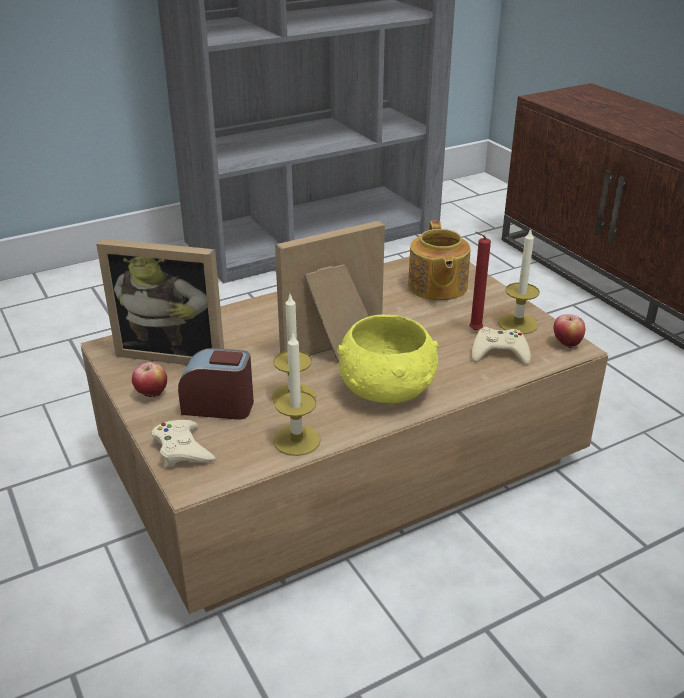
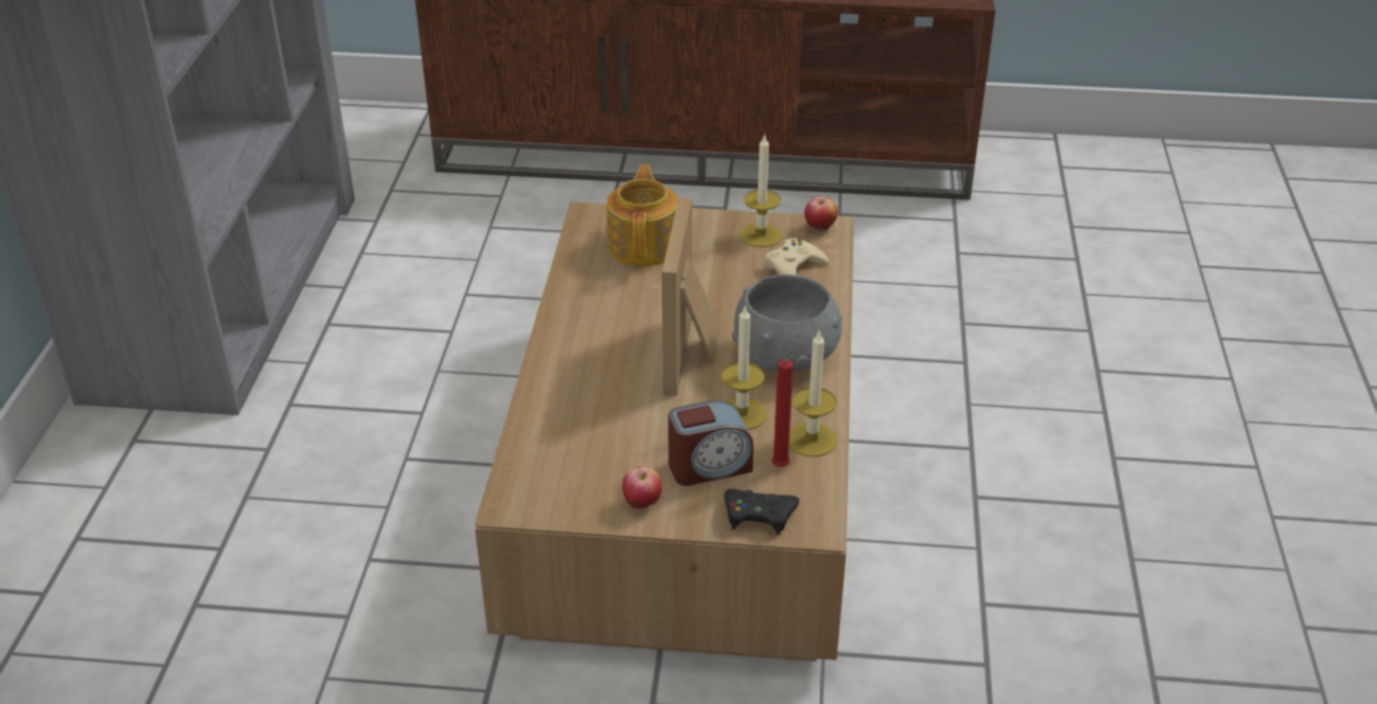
camera: 55 degrees left, 5 degrees up
picture frame [96,239,224,365] -> none
beige game controller [152,420,216,467] -> black game controller [724,489,799,535]
alarm clock [178,348,254,420] -> alarm clock turned 150 degrees counterclockwise [668,400,754,486]
yellow bowl [337,315,439,403] -> grey bowl [732,274,842,372]
teapot [408,221,471,301] -> teapot turned 120 degrees counterclockwise [607,164,678,267]
red candle [469,232,491,331] -> red candle moved to [772,359,793,467]

